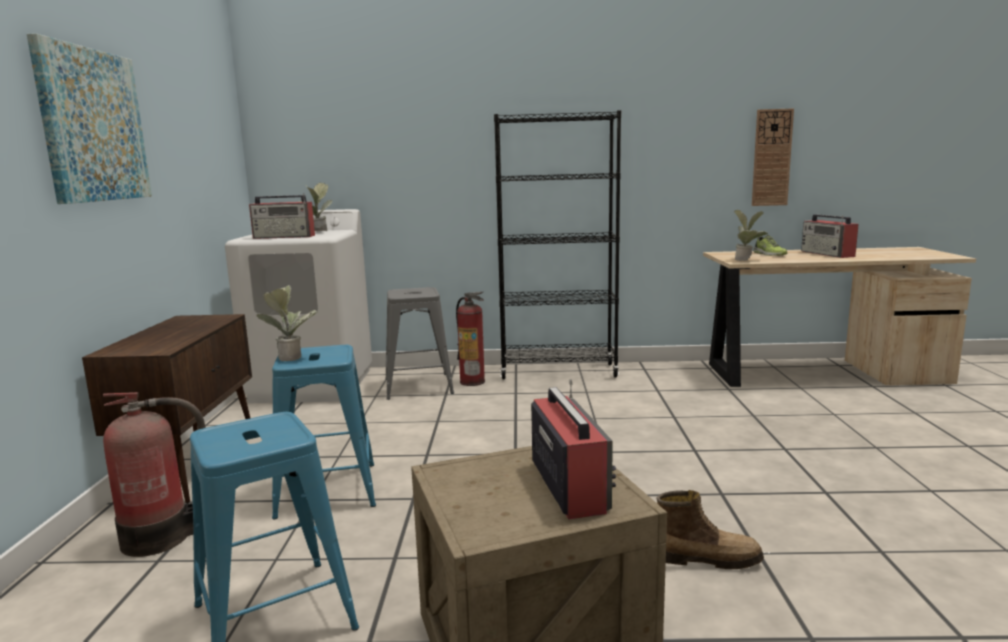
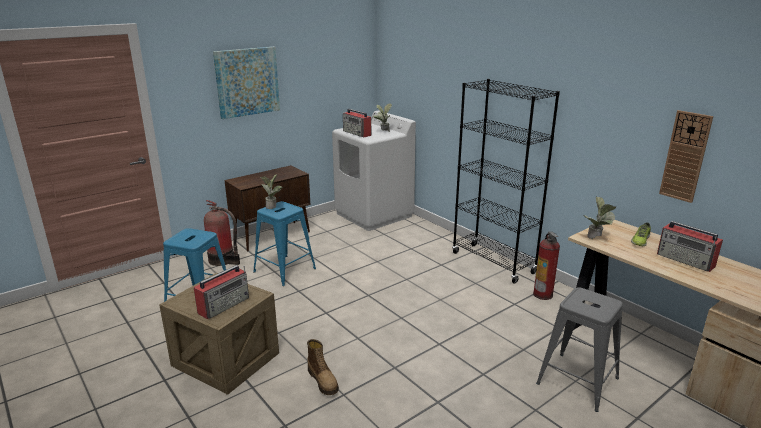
camera: 50 degrees right, 10 degrees up
grey stool [385,287,454,400] -> grey stool moved to [536,287,623,412]
fire extinguisher [456,292,485,386] -> fire extinguisher moved to [533,232,560,300]
radio [801,214,858,258] -> radio turned 75 degrees counterclockwise [657,221,723,272]

